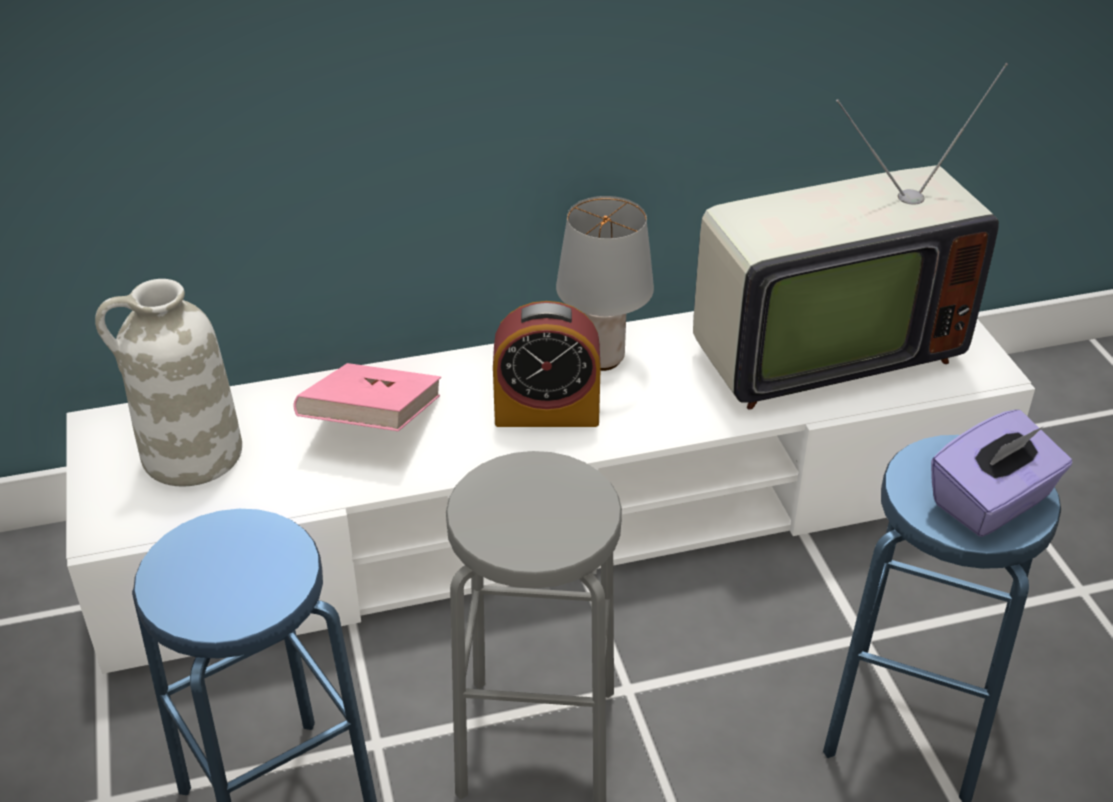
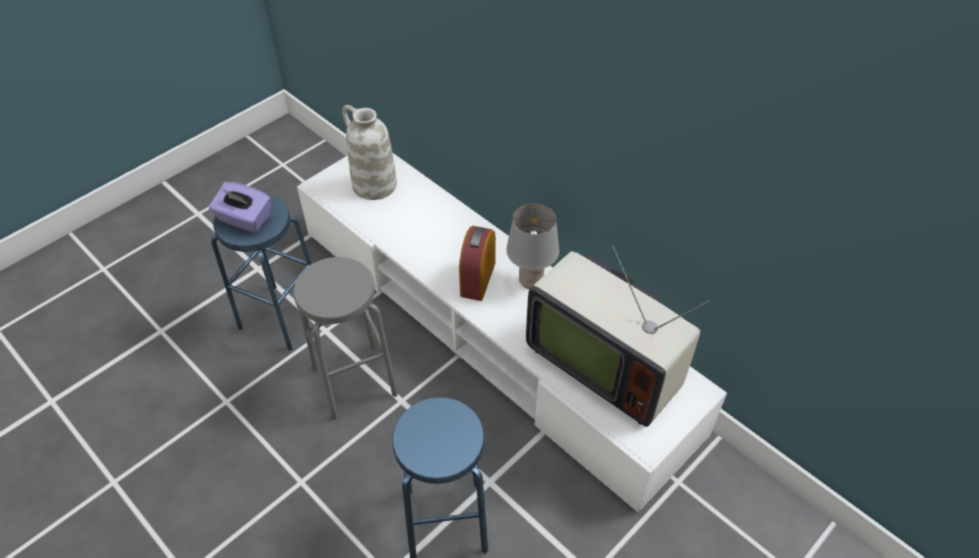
camera: 60 degrees right, 10 degrees up
pink book [293,363,441,431] -> none
alarm clock [493,301,601,427] -> alarm clock turned 45 degrees clockwise [459,226,496,301]
purple tissue box [931,410,1072,537] -> purple tissue box moved to [209,182,271,233]

